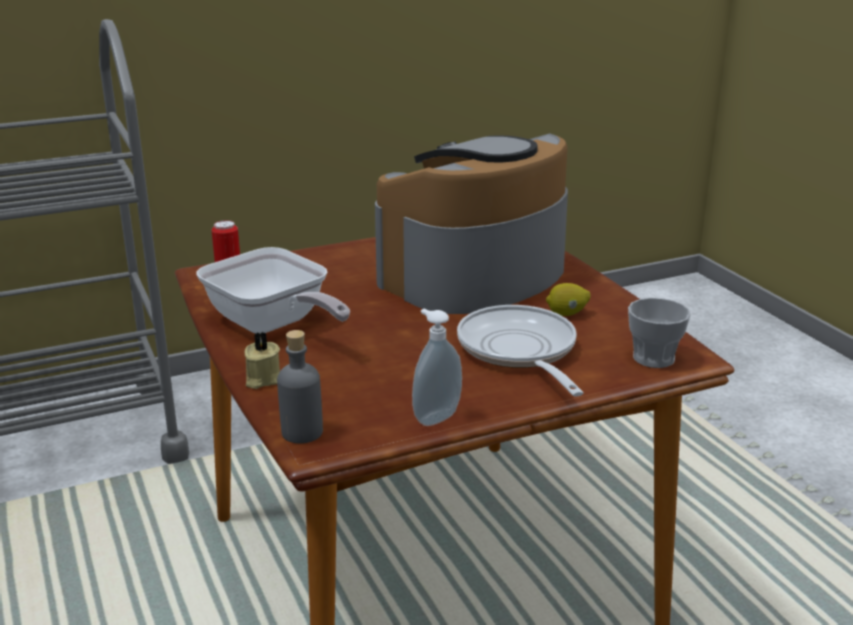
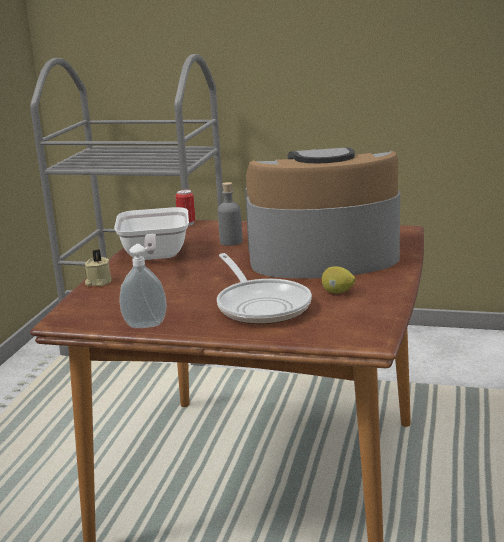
camera: 40 degrees right, 5 degrees down
grey bottle [277,330,323,444] -> grey bottle moved to [218,182,242,246]
frying pan [457,305,584,396] -> frying pan turned 135 degrees clockwise [217,253,312,324]
cup [628,298,691,368] -> none

